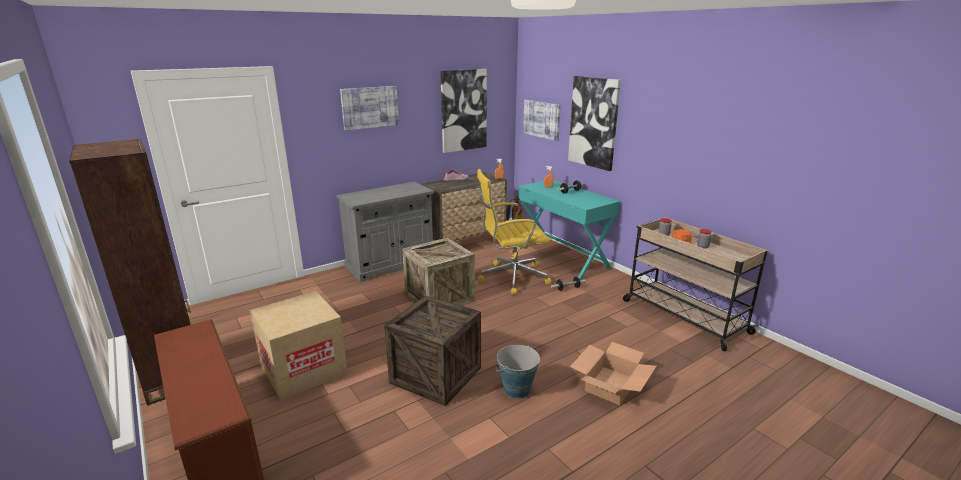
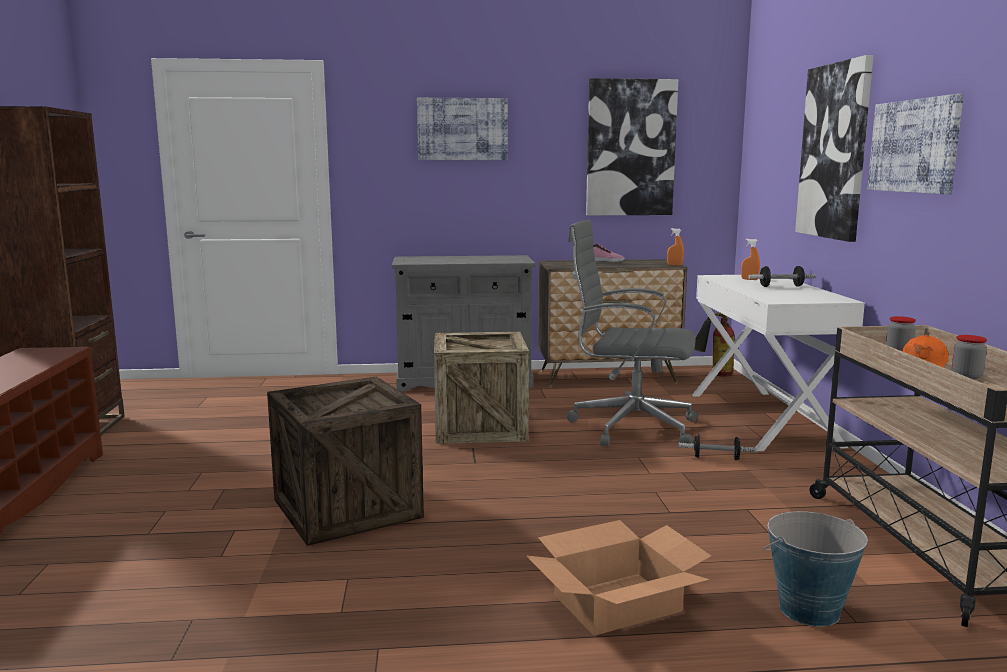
camera: 30 degrees right, 10 degrees down
cardboard box [250,291,348,400] -> none
yellow office chair [477,169,551,295] -> grey office chair [566,220,698,447]
bucket [496,345,540,399] -> bucket moved to [764,511,868,627]
turquoise desk [518,180,620,279] -> white desk [692,274,865,451]
picture [523,100,560,141] -> picture moved to [867,94,964,194]

